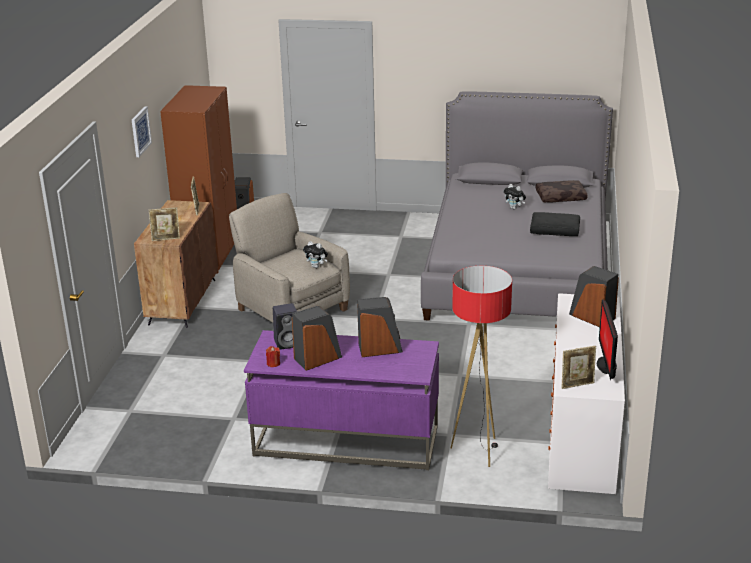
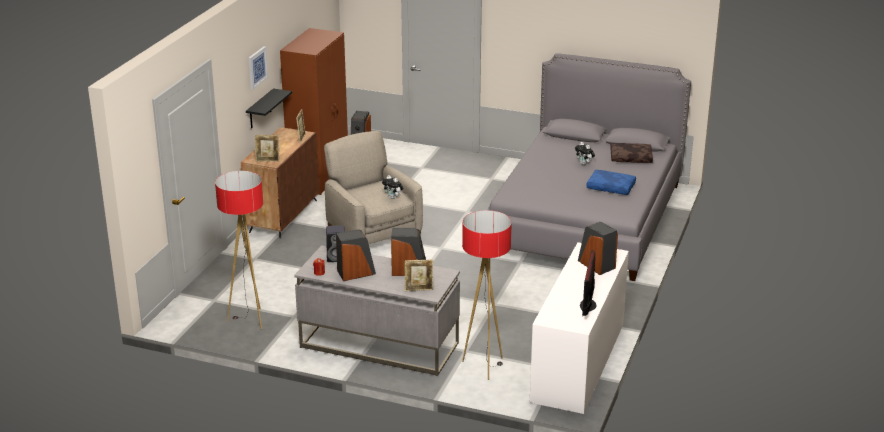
camera: 10 degrees right, 0 degrees up
purple desk [244,330,439,470] -> grey desk [294,245,460,376]
black pillow [530,212,580,236] -> blue pillow [587,170,636,195]
picture frame [562,346,596,389] -> picture frame moved to [405,260,433,291]
none -> floor lamp [215,171,263,329]
none -> black shelf [246,88,292,128]

